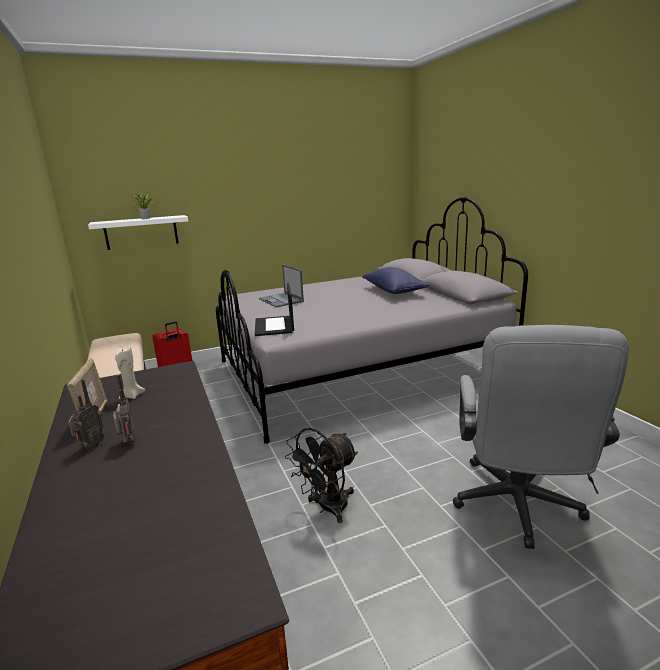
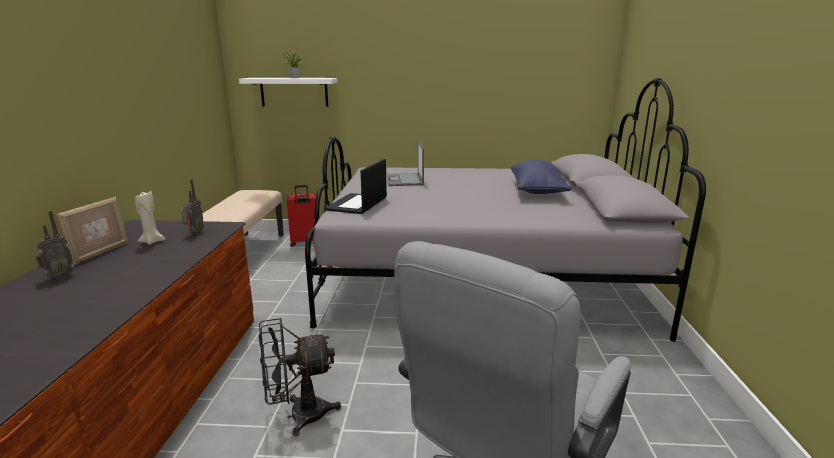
camera: 25 degrees right, 0 degrees up
radio [113,375,135,443] -> radio moved to [181,179,204,234]

